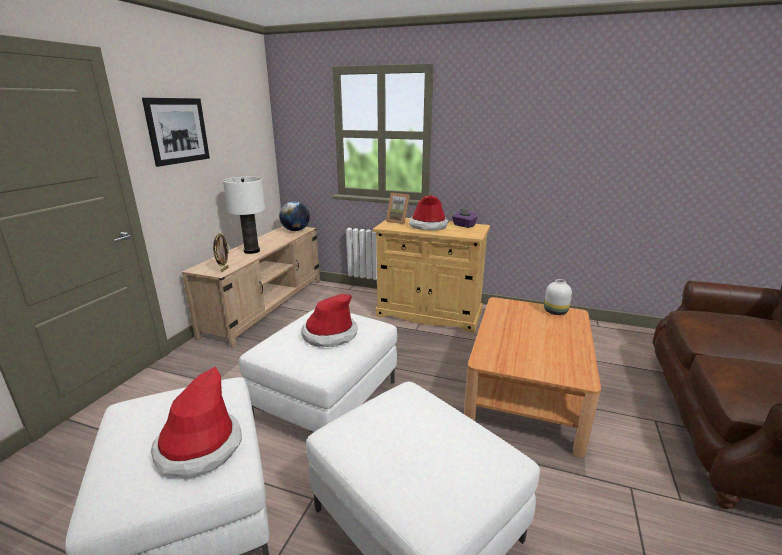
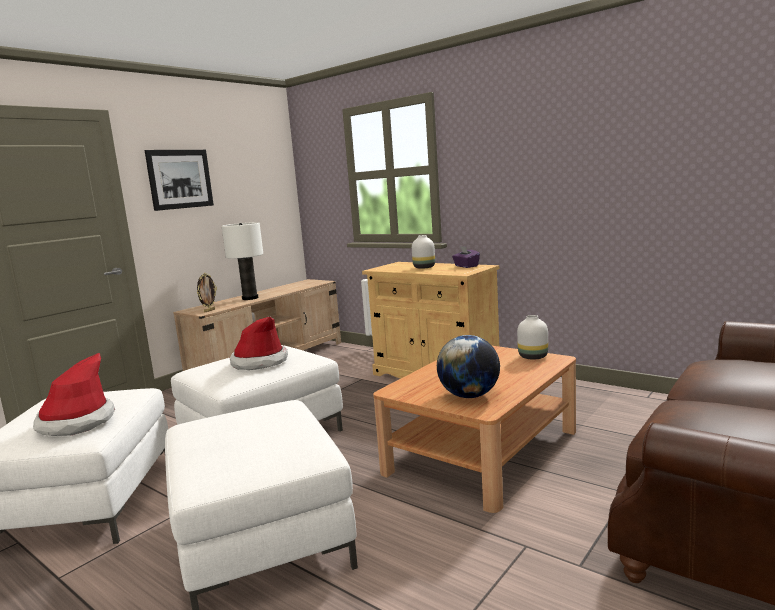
camera: 20 degrees right, 10 degrees down
globe [279,201,310,231] -> globe moved to [437,335,500,398]
picture frame [386,192,410,224] -> none
hat [409,195,448,230] -> white vase [412,235,435,269]

